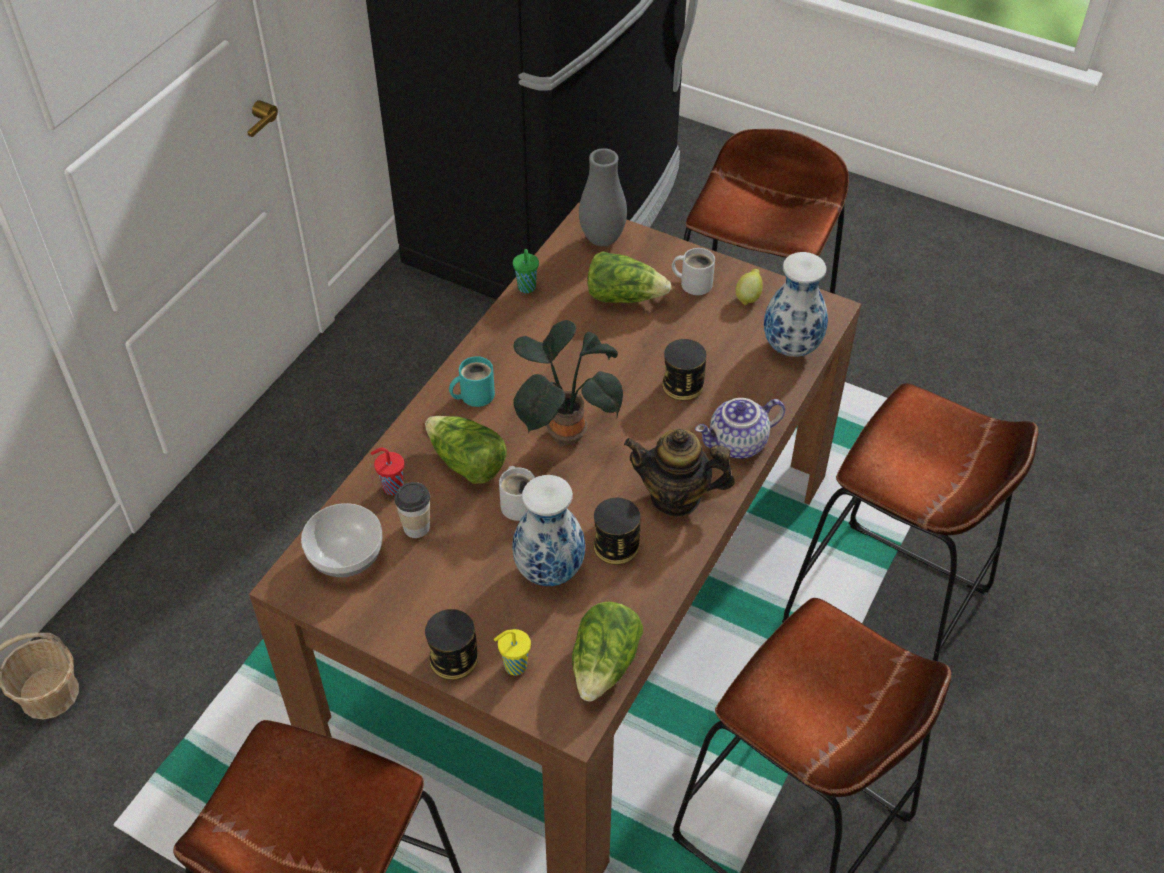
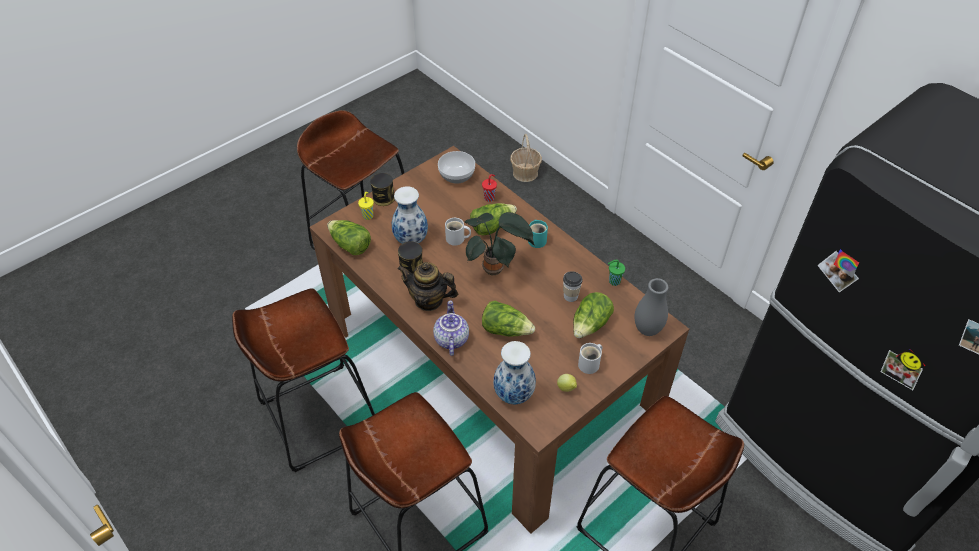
camera: 110 degrees right, 0 degrees up
cup [394,482,430,538] -> cup moved to [563,271,583,302]
teapot [624,429,735,517] -> teapot turned 105 degrees counterclockwise [398,262,458,311]
can [662,339,706,401] -> lettuce [482,301,535,336]

